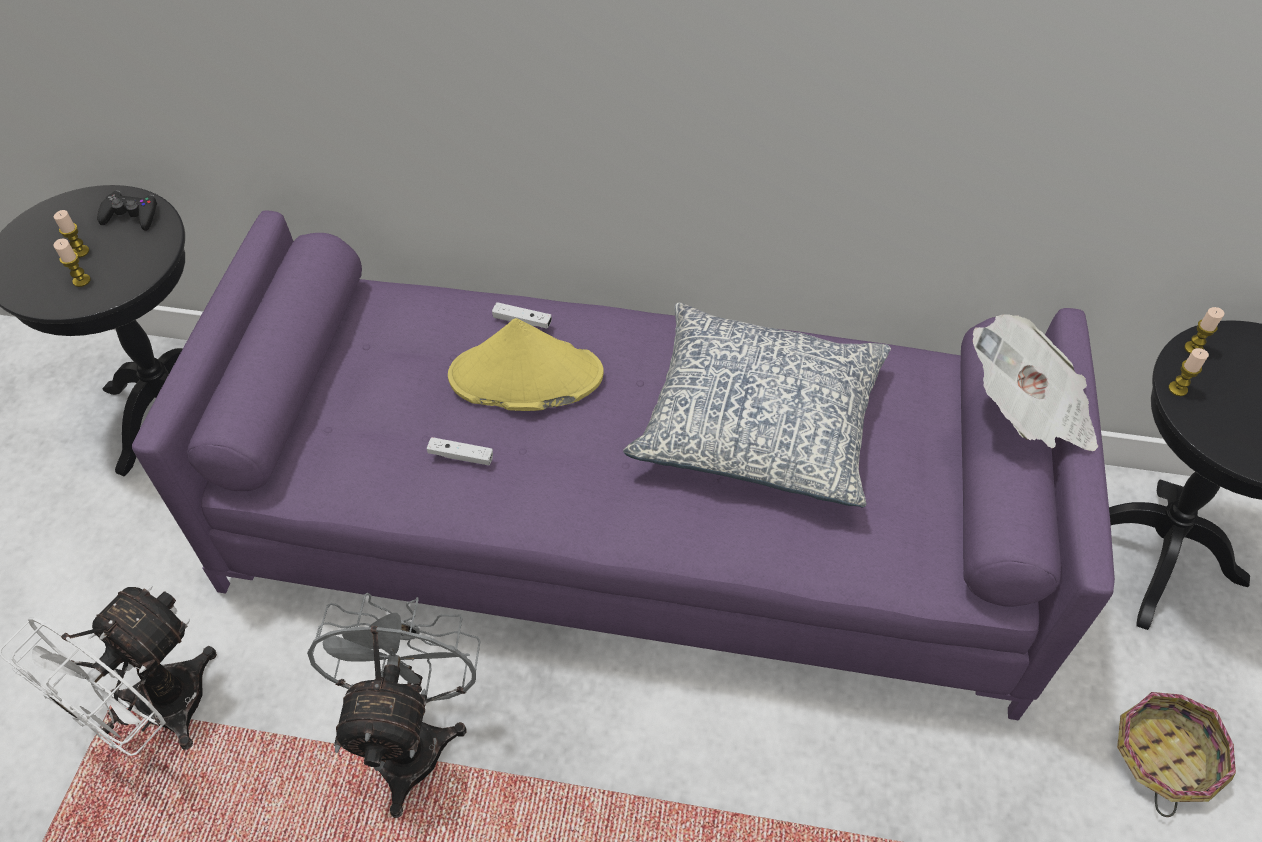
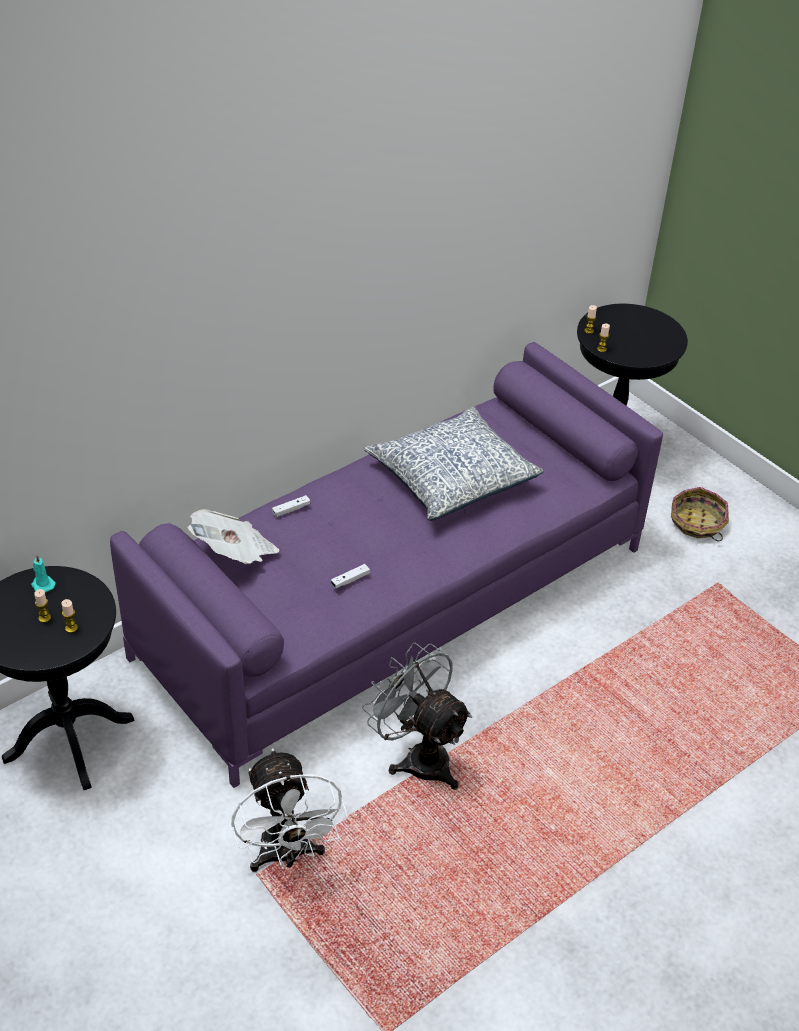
camera: 50 degrees left, 10 degrees down
black game controller [97,190,157,231] -> turquoise candle [31,555,55,593]
yellow hat [448,318,604,411] -> none
newspaper [973,314,1098,451] -> newspaper moved to [187,509,279,564]

